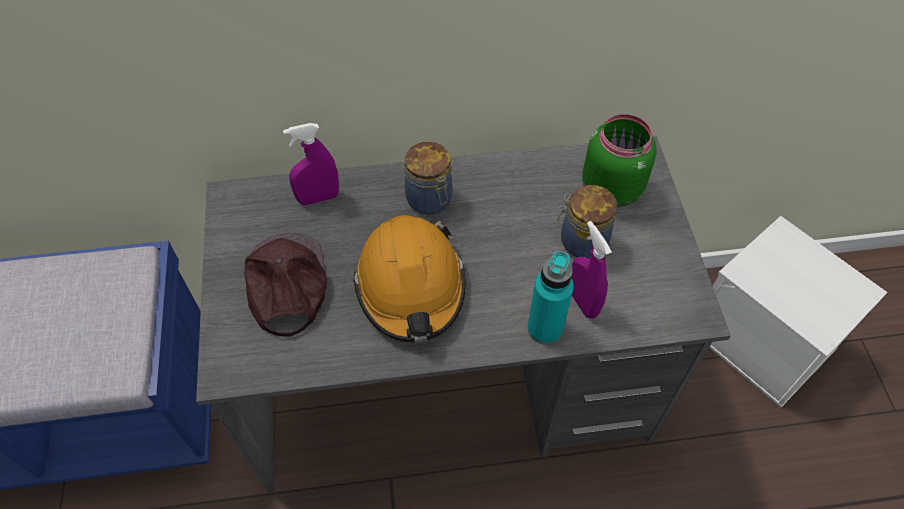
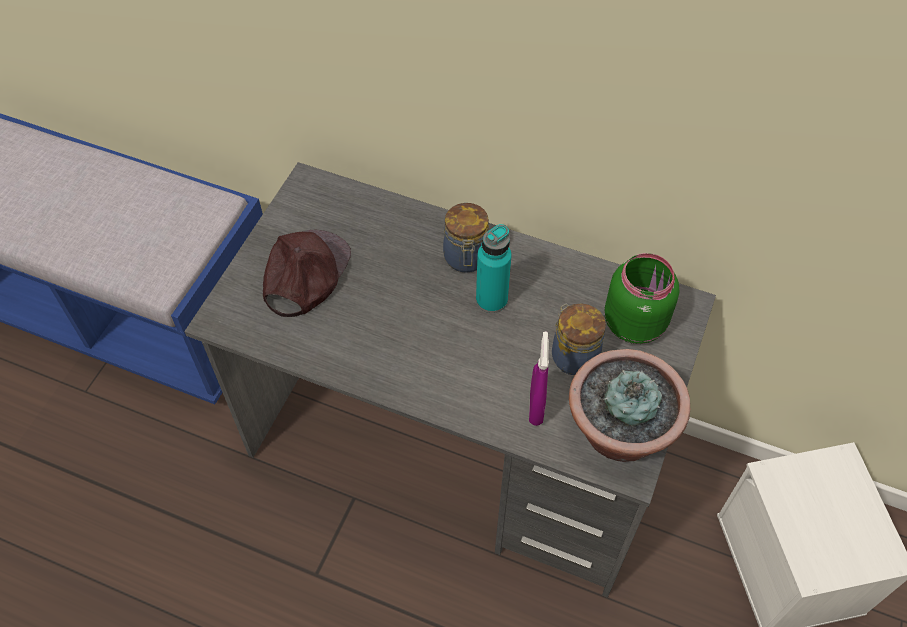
camera: 30 degrees right, 0 degrees up
purple spray bottle [283,123,339,205] -> none
orange hard hat [353,215,466,342] -> none
turquoise bottle [527,251,574,345] -> turquoise bottle moved to [476,224,512,313]
none -> potted plant [569,349,690,462]

